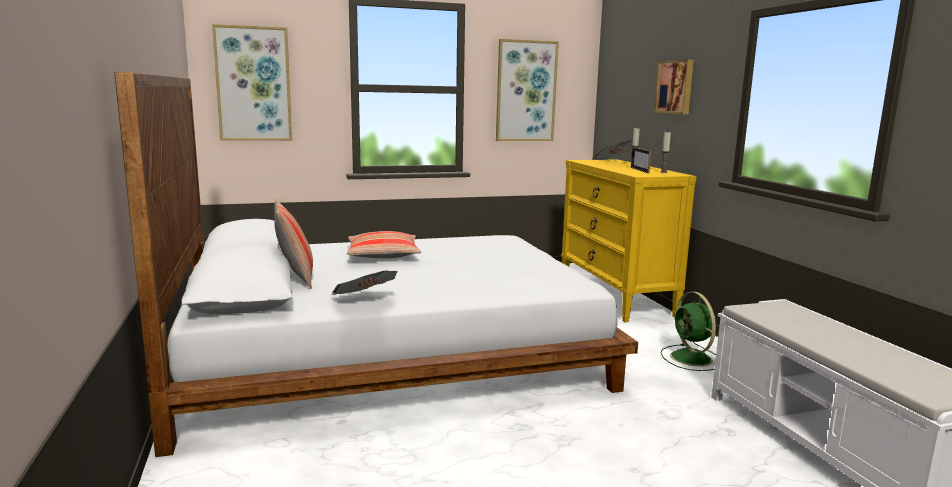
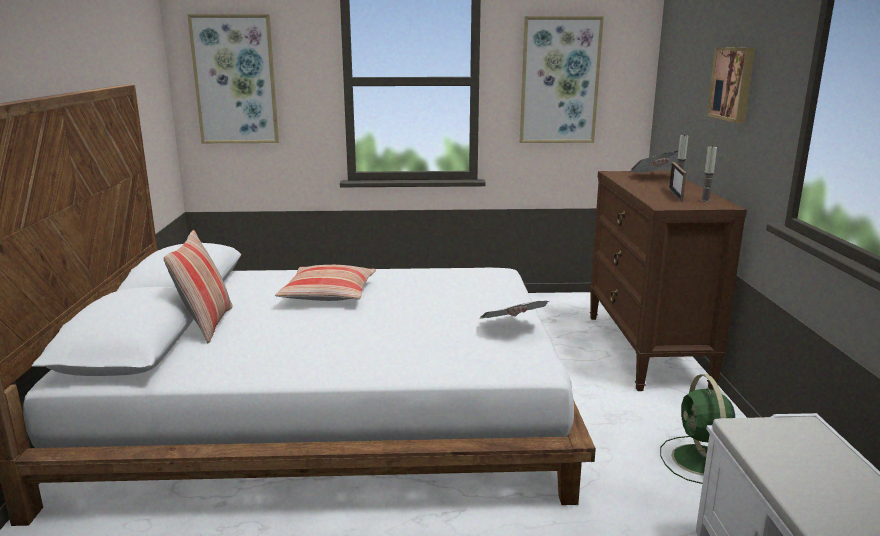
camera: 15 degrees right, 5 degrees up
newspaper [332,270,397,295] -> newspaper moved to [480,301,549,319]
yellow dresser [561,159,697,322] -> brown dresser [590,171,747,391]

